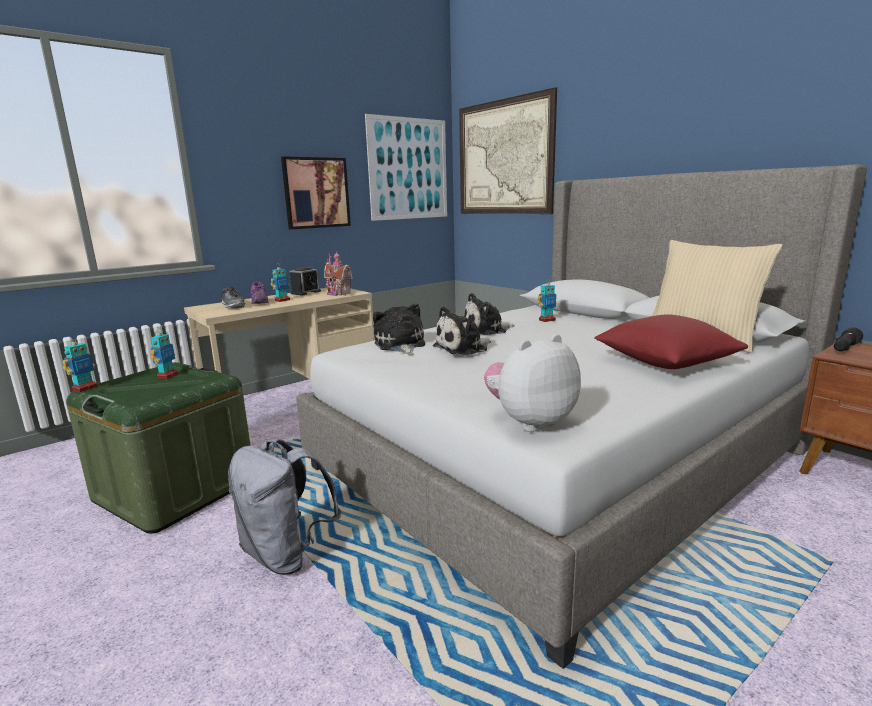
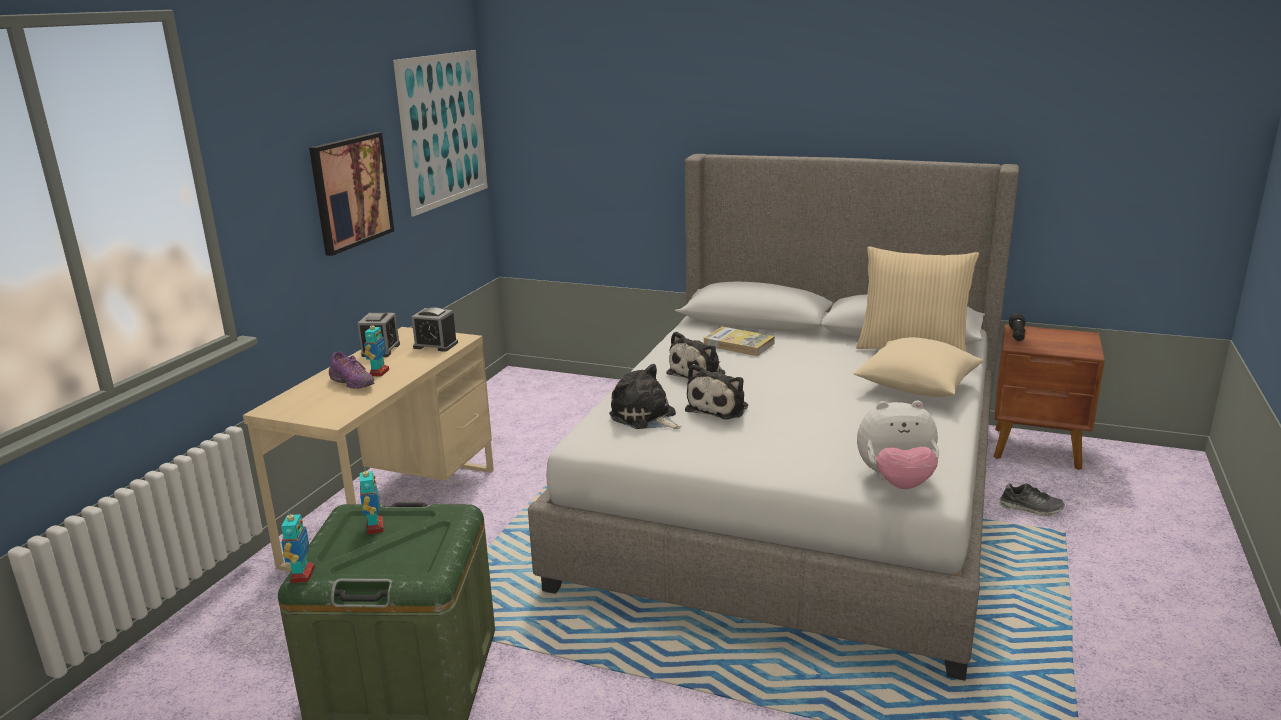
camera: 30 degrees left, 5 degrees up
shoe [222,287,245,308] -> shoe moved to [1000,483,1065,516]
grey backpack [228,439,341,575] -> none
toy house [324,251,353,296] -> alarm clock [411,307,458,352]
picture [459,87,557,214] -> none
plush toy [484,334,581,432] -> plush toy turned 120 degrees counterclockwise [857,401,939,489]
toy robot [537,279,557,322] -> book [704,327,775,356]
red pillow [594,314,748,369] -> beige pillow [853,337,983,397]

